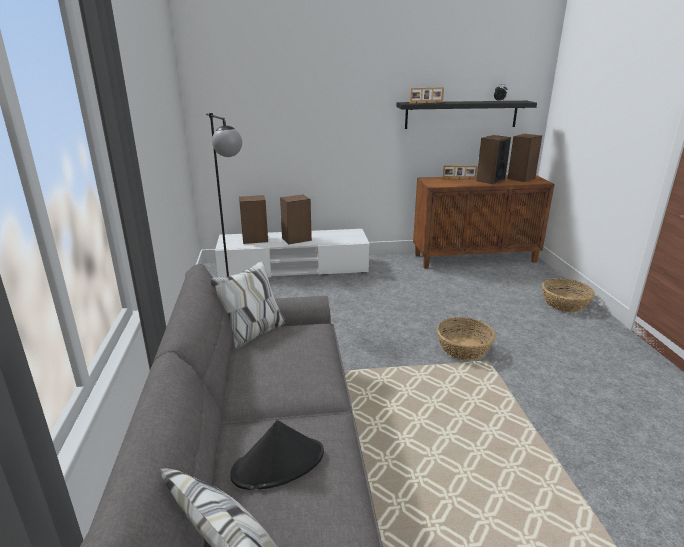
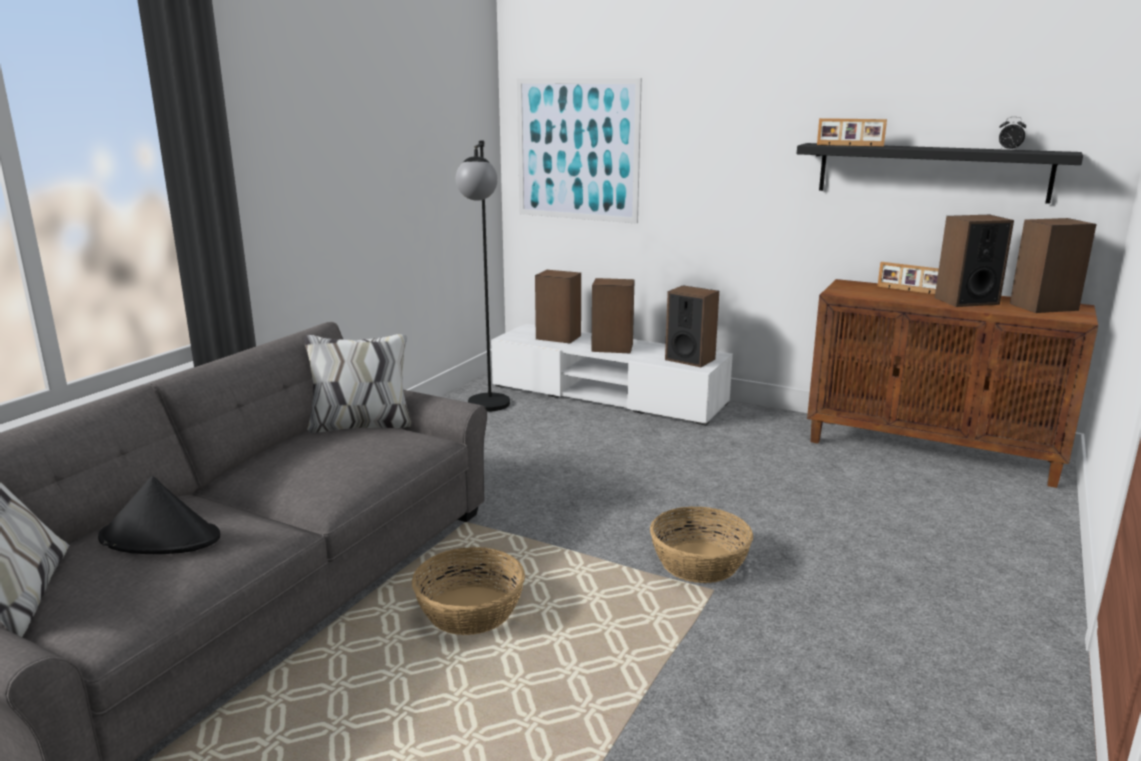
camera: 35 degrees right, 5 degrees down
basket [542,278,595,313] -> basket moved to [412,547,525,635]
none -> picture [517,78,642,224]
none -> speaker [665,285,719,367]

